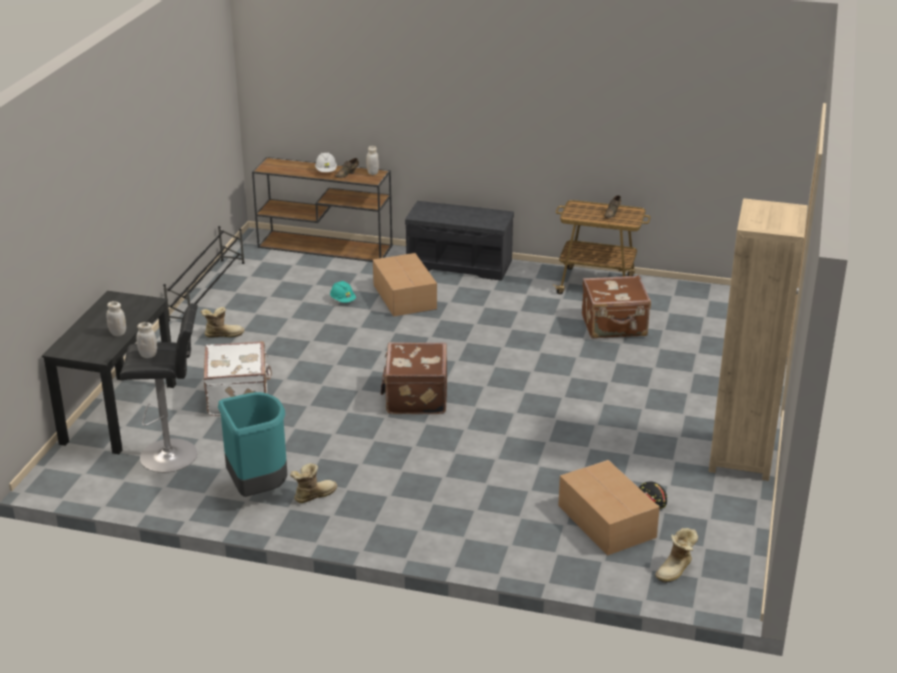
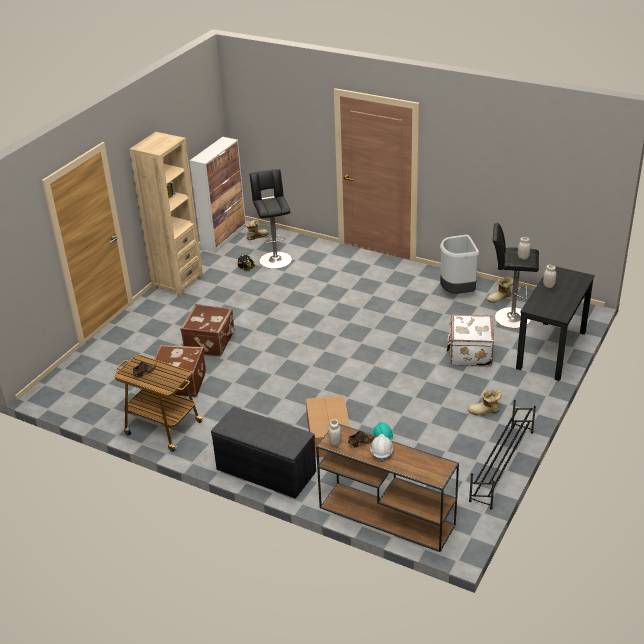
camera: 165 degrees left, 5 degrees up
turquoise trash can [218,392,287,497] -> grey trash can [440,235,479,294]
boot [290,463,337,503] -> boot moved to [486,277,514,303]
brown suitcase [381,342,447,414] -> brown suitcase moved to [180,304,235,357]
cardboard box [558,460,660,556] -> black stool [249,169,292,269]
none -> cabinet [190,137,246,253]

